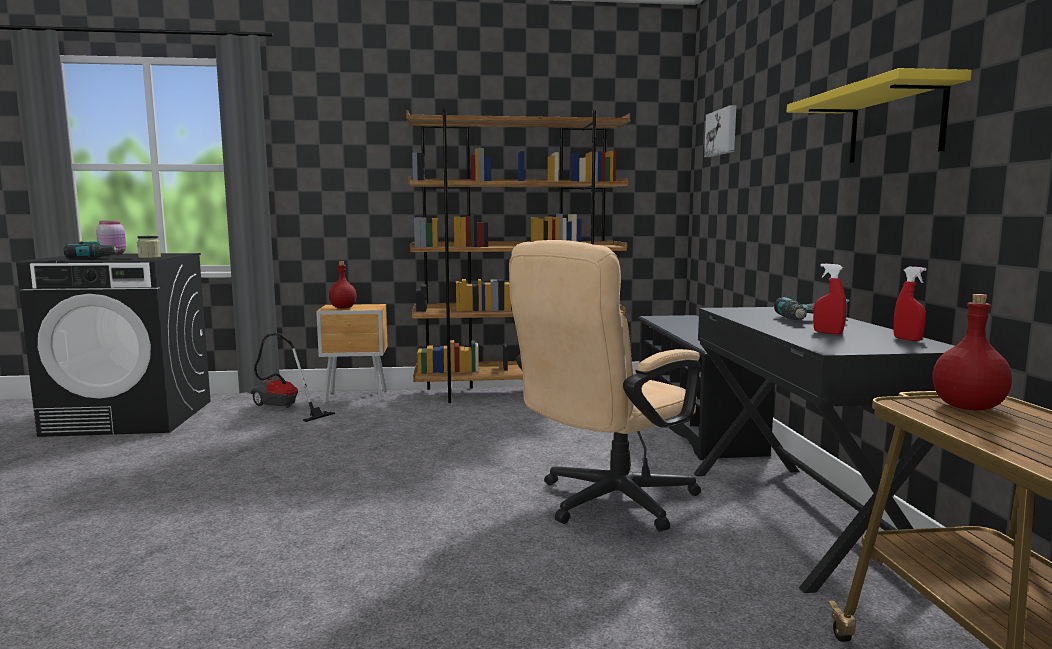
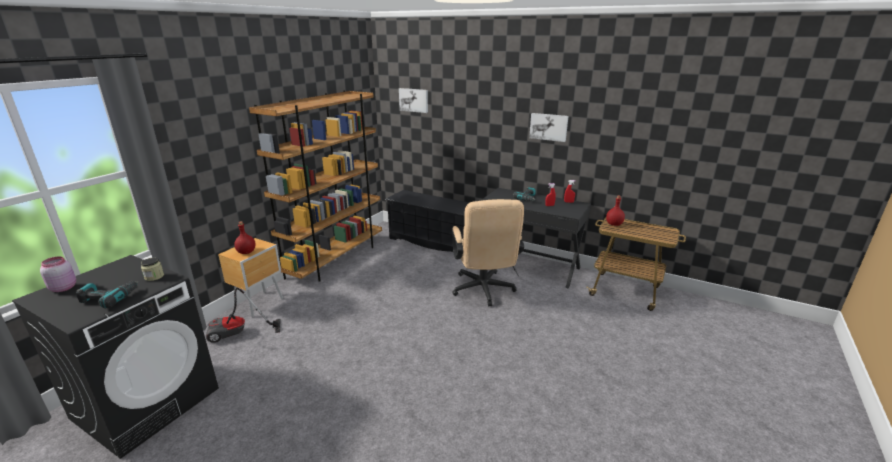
camera: 55 degrees left, 15 degrees up
yellow shelf [787,68,972,163] -> picture [529,113,568,142]

